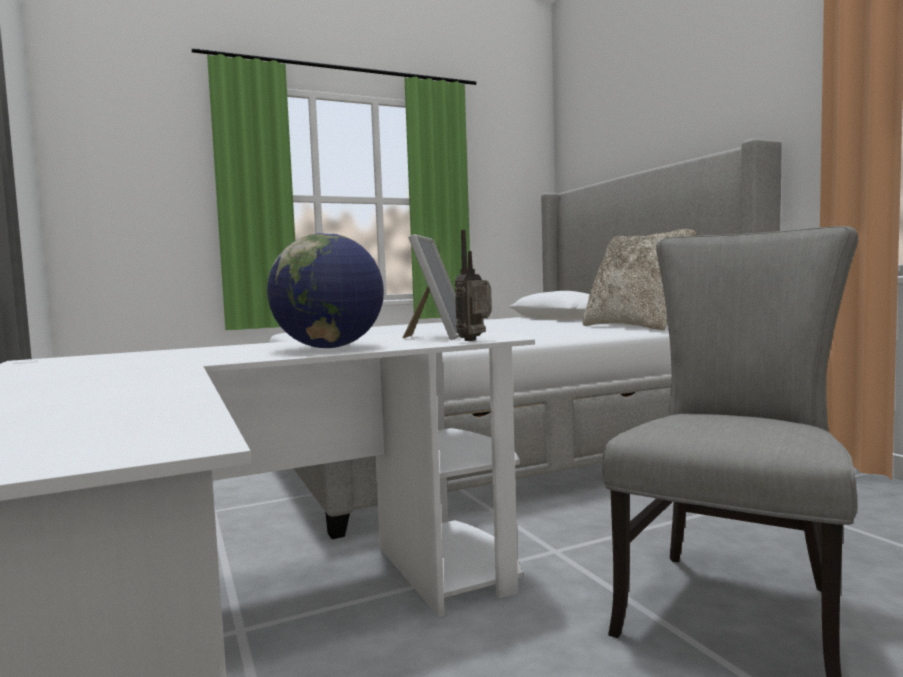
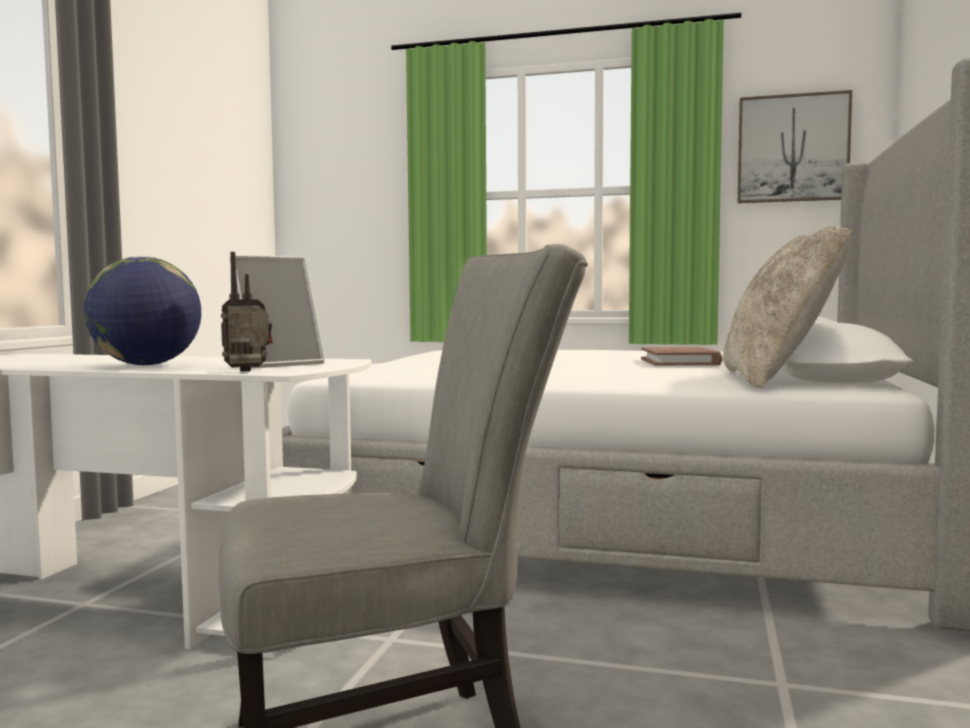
camera: 40 degrees right, 0 degrees up
none -> brown book [641,347,723,366]
none -> picture [738,90,852,203]

